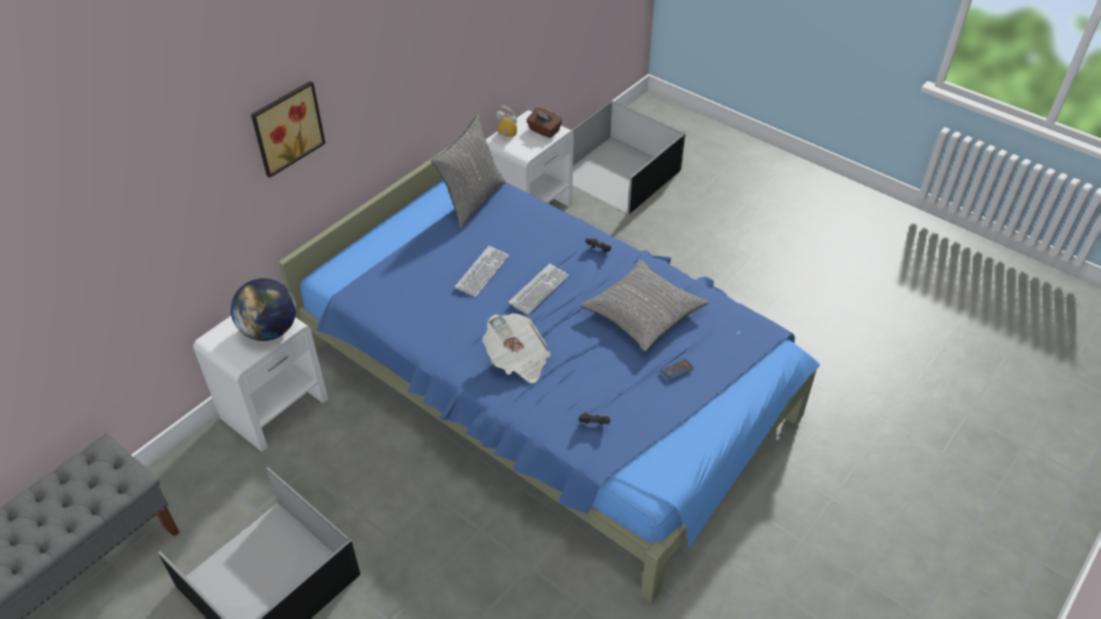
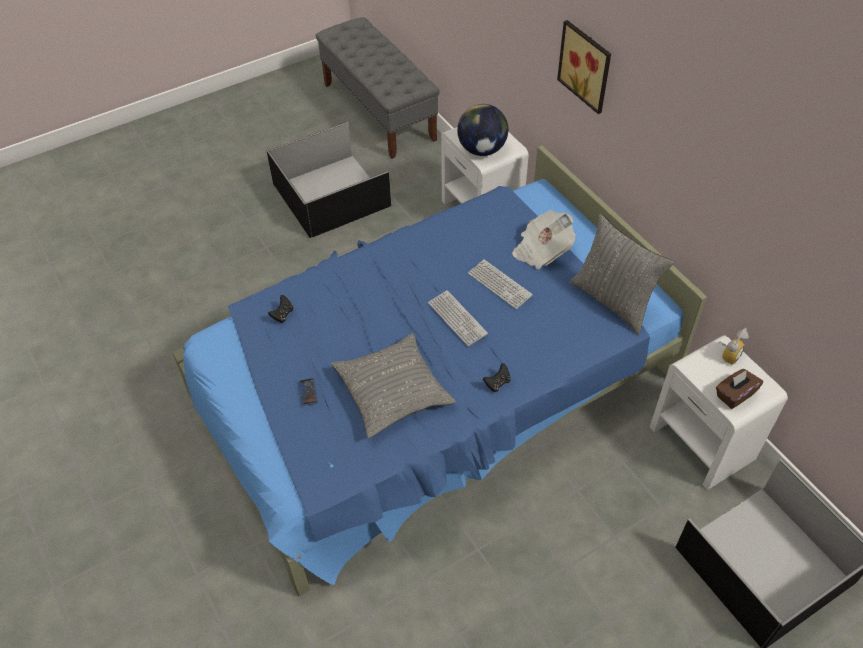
camera: 110 degrees right, 5 degrees up
newspaper [482,313,551,383] -> newspaper moved to [512,210,575,269]

